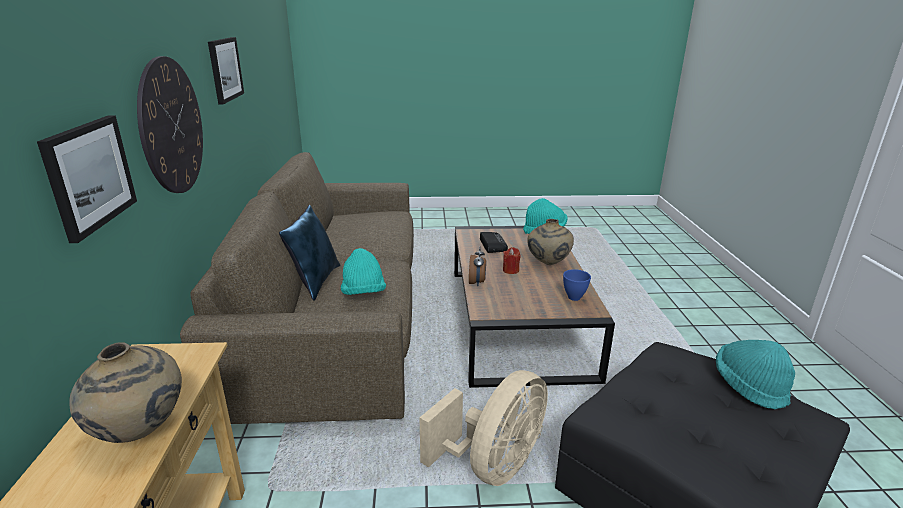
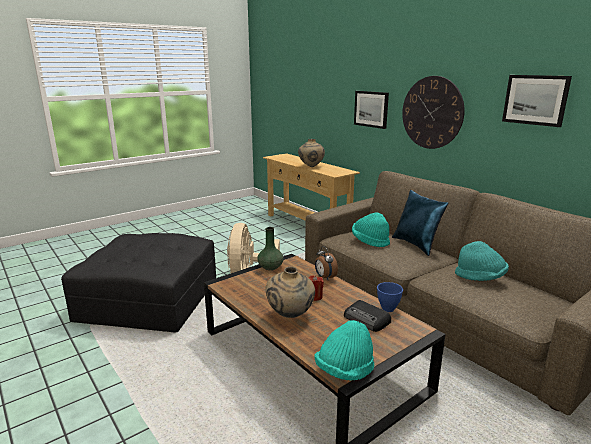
camera: 145 degrees right, 5 degrees down
blue bowl [563,269,591,301] -> blue bowl moved to [377,282,403,312]
turquoise hat [716,340,795,409] -> turquoise hat moved to [455,241,509,281]
none -> green vase [257,227,283,270]

